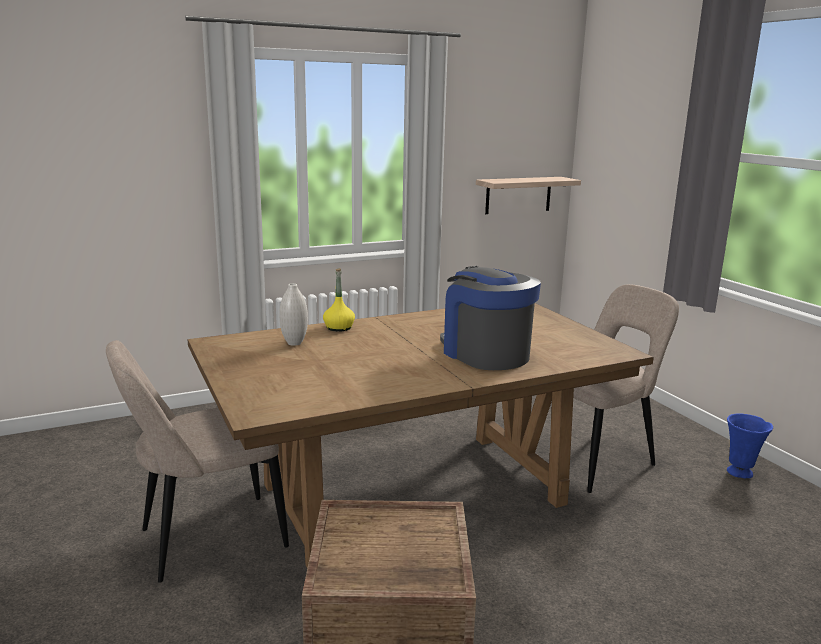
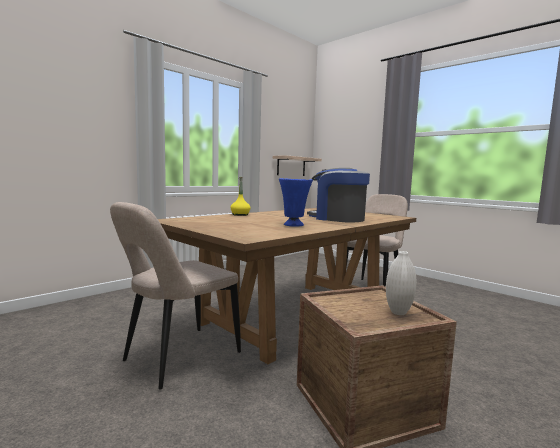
camera: 20 degrees left, 10 degrees down
white vase [280,283,308,346] -> white vase moved to [386,251,416,315]
blue vase [727,413,773,479] -> blue vase moved to [279,178,313,227]

